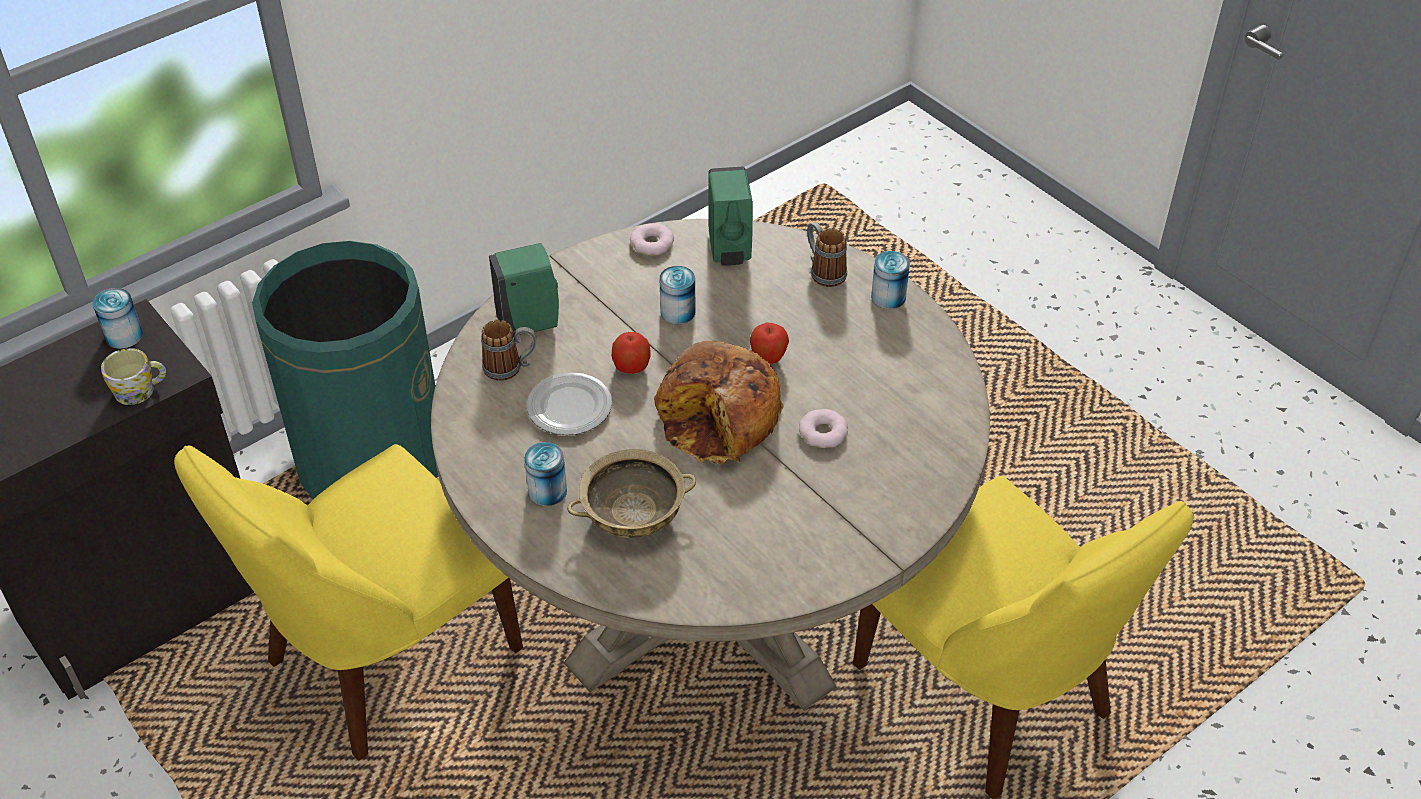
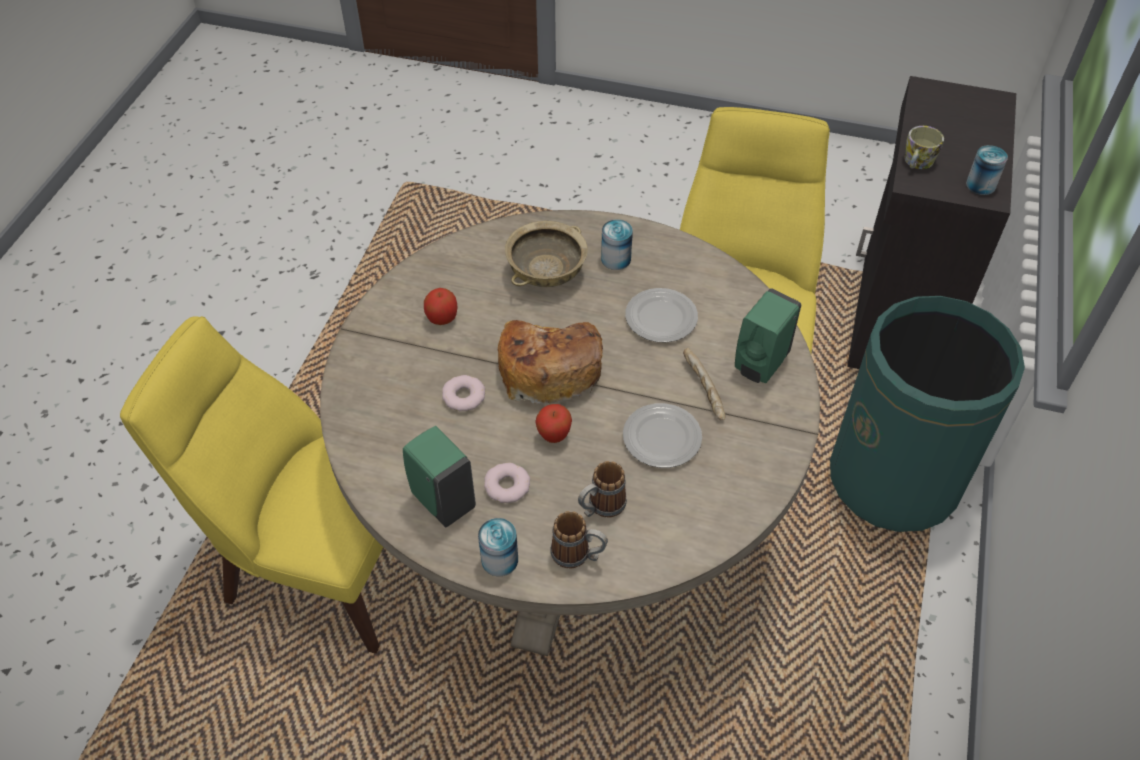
camera: 145 degrees right, 5 degrees up
mug [481,320,536,381] -> mug moved to [578,461,627,518]
apple [612,332,651,374] -> apple moved to [424,288,458,325]
donut [630,223,674,256] -> donut moved to [484,462,530,503]
can [659,266,696,324] -> plate [623,403,702,468]
green soap dispenser [708,167,753,266] -> green soap dispenser moved to [403,426,476,527]
none -> bread [683,348,725,420]

